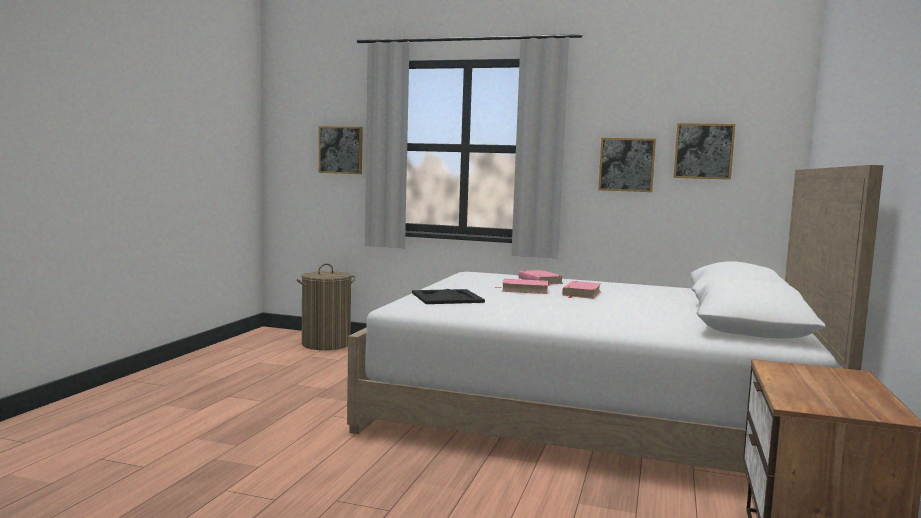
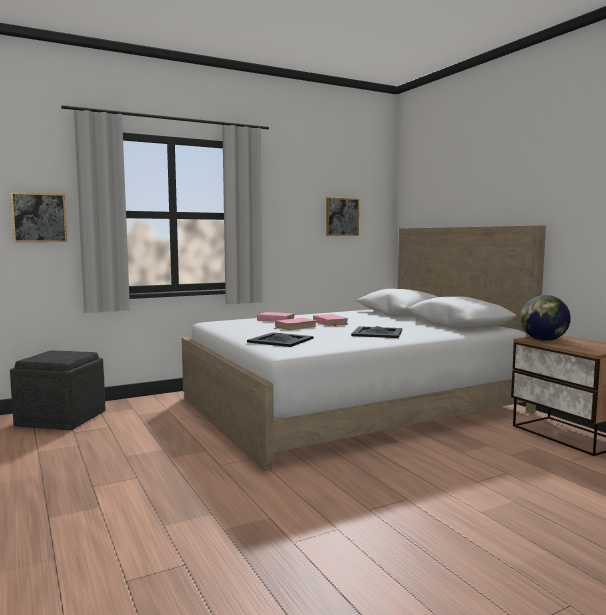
camera: 45 degrees left, 0 degrees up
laundry basket [297,263,355,350] -> grey ottoman [10,350,106,430]
picture [598,138,656,192] -> none
none -> black tray [351,326,402,338]
none -> globe [521,295,571,341]

